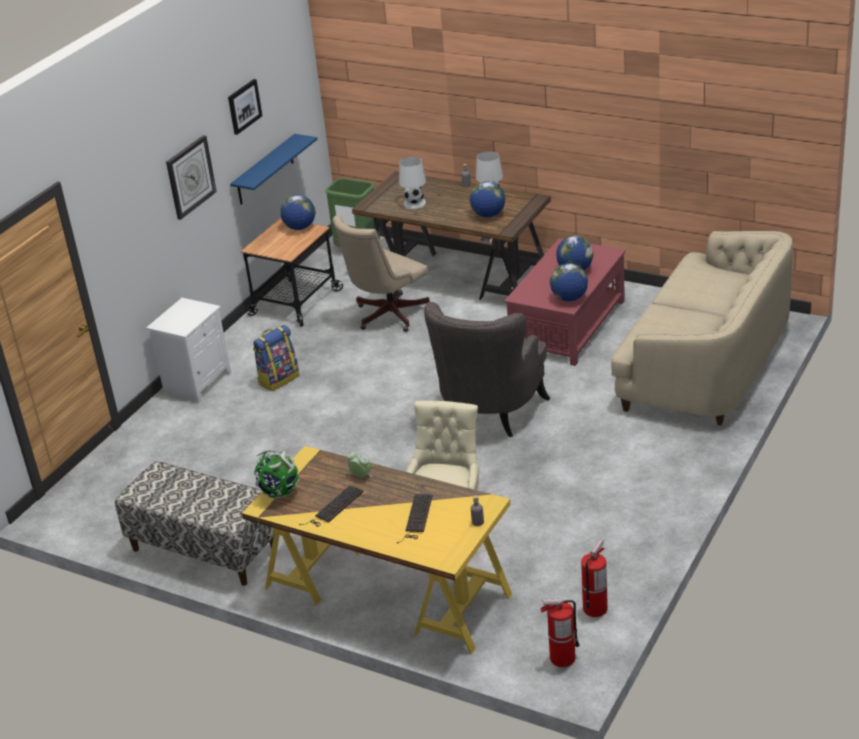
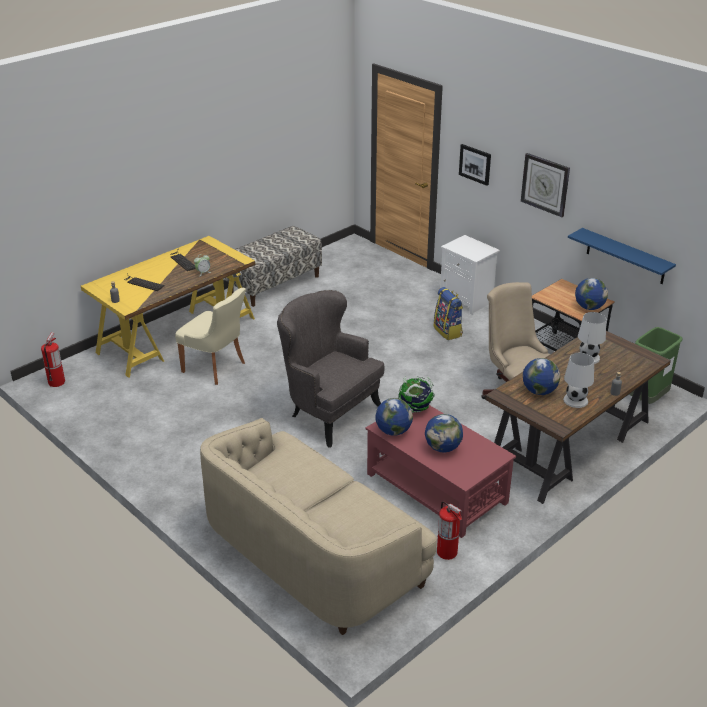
camera: 105 degrees right, 0 degrees up
picture [228,79,262,135] -> picture moved to [459,144,491,186]
globe [254,450,300,498] -> globe moved to [398,376,435,413]
fire extinguisher [581,539,608,617] -> fire extinguisher moved to [437,501,462,560]

